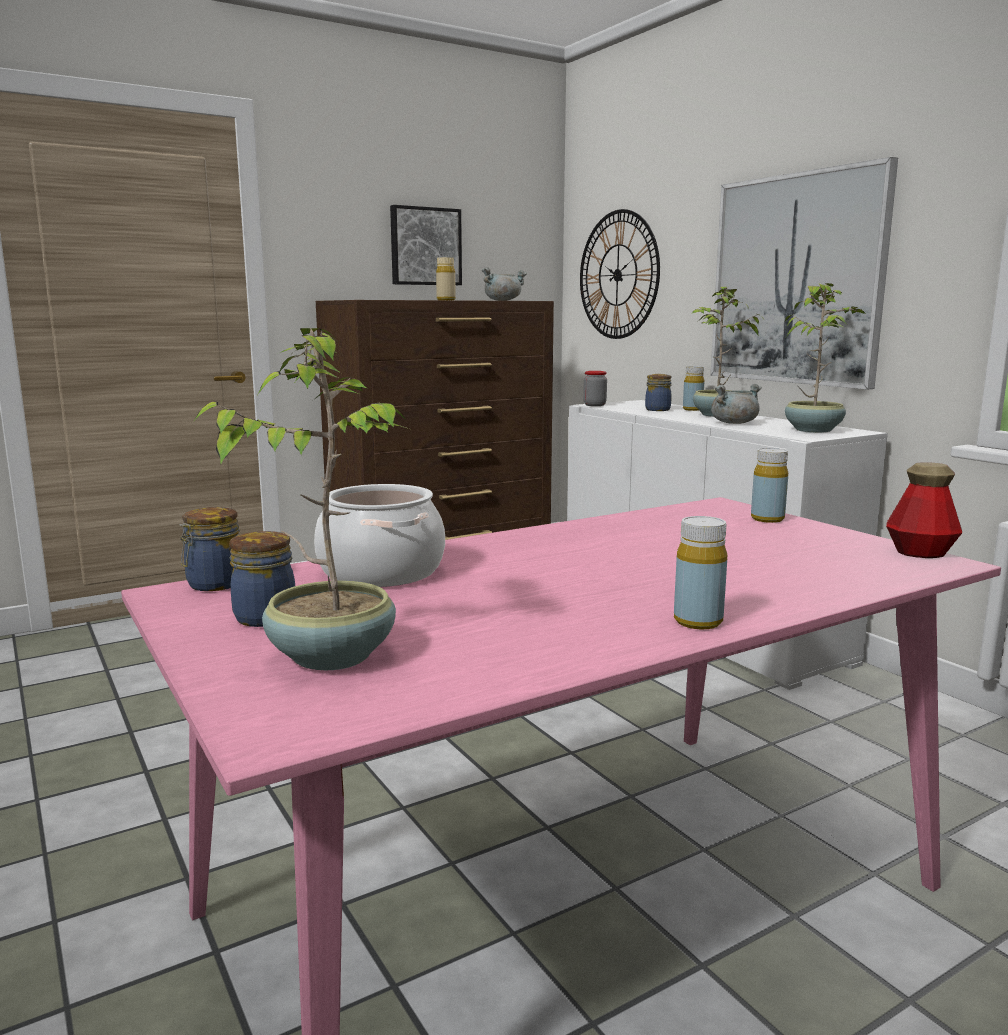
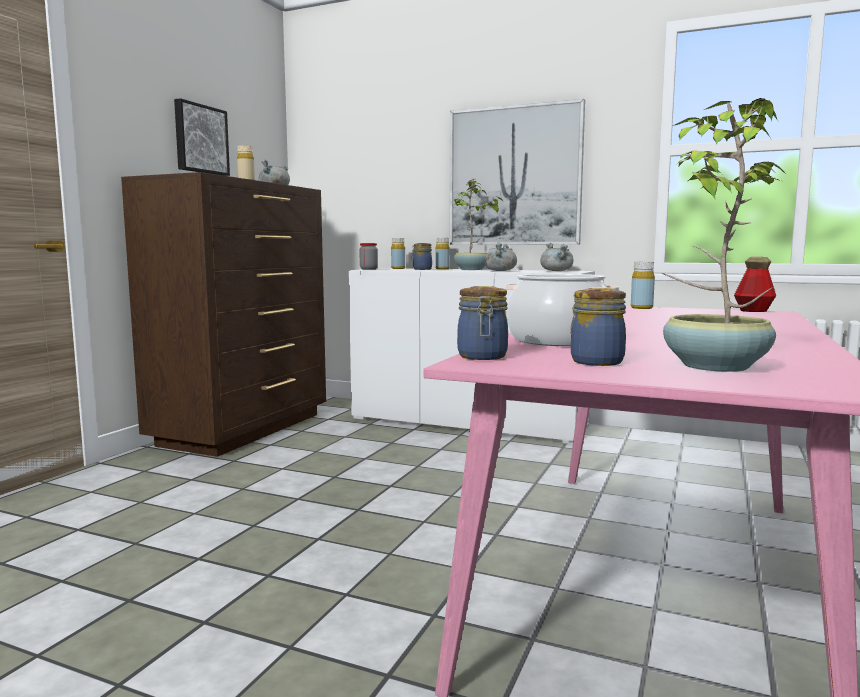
camera: 35 degrees left, 5 degrees down
wall clock [580,209,660,339] -> none
yellow bottle [674,516,727,630] -> yellow bottle moved to [391,238,405,269]
potted plant [785,283,865,433] -> grey cooking pot [540,243,573,271]

